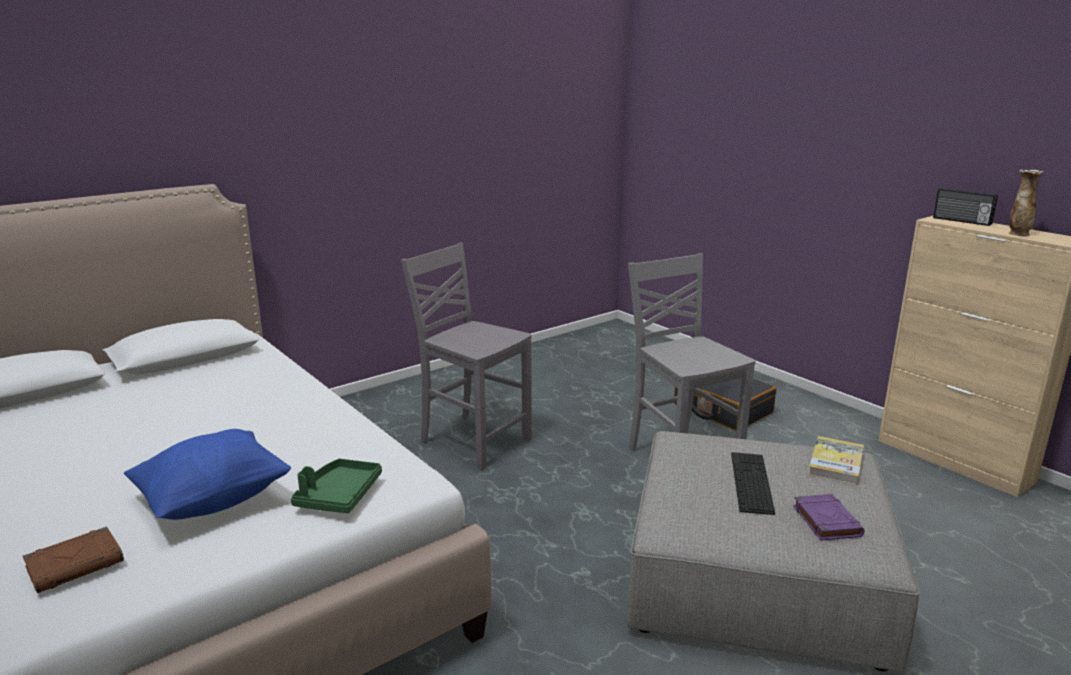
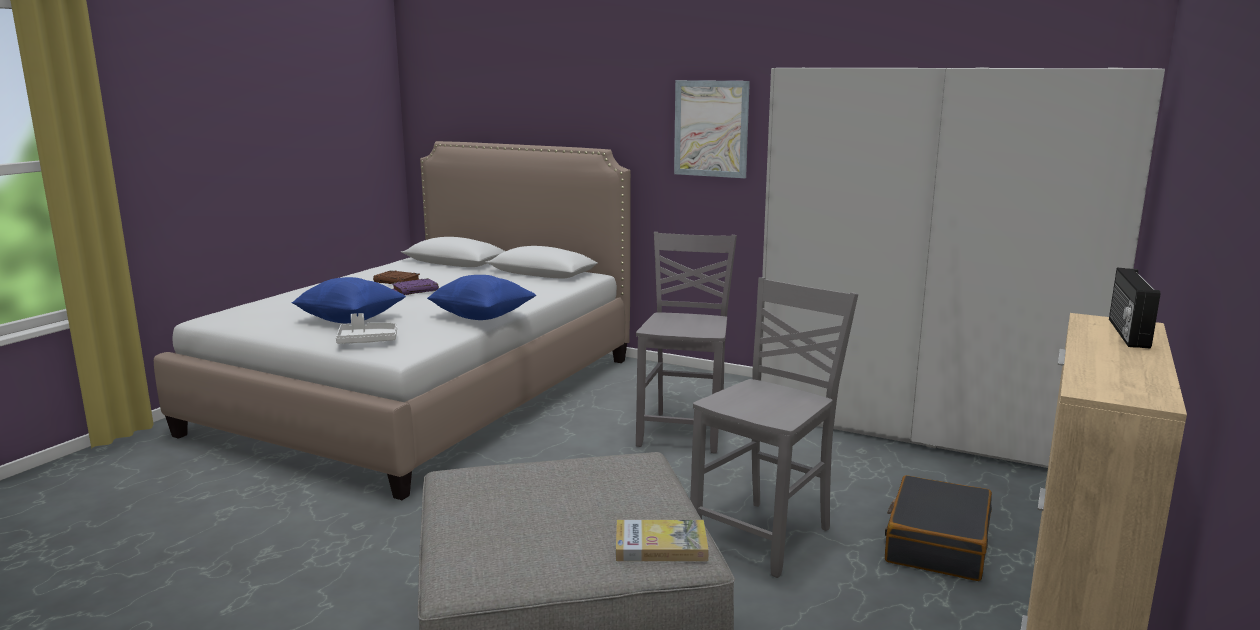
camera: 65 degrees right, 5 degrees down
brown book [23,526,124,593] -> brown book moved to [373,270,420,284]
green tray [291,459,382,513] -> white tray [336,313,397,344]
keyboard [731,452,775,515] -> none
purple book [793,494,865,541] -> purple book moved to [392,278,439,295]
vase [1009,170,1043,236] -> none
none -> blue pillow [427,275,536,320]
none -> picture [674,80,750,178]
none -> white wardrobe [761,67,1165,468]

